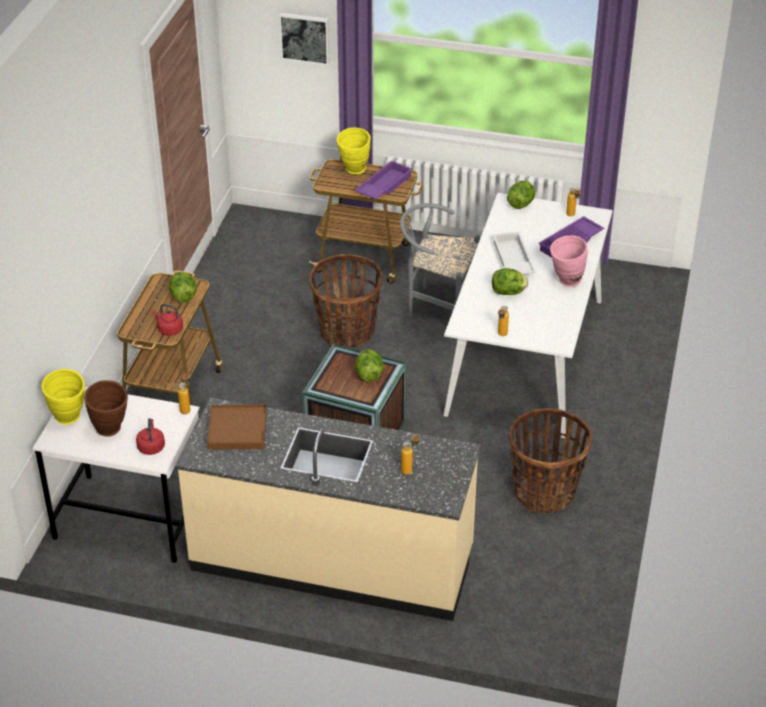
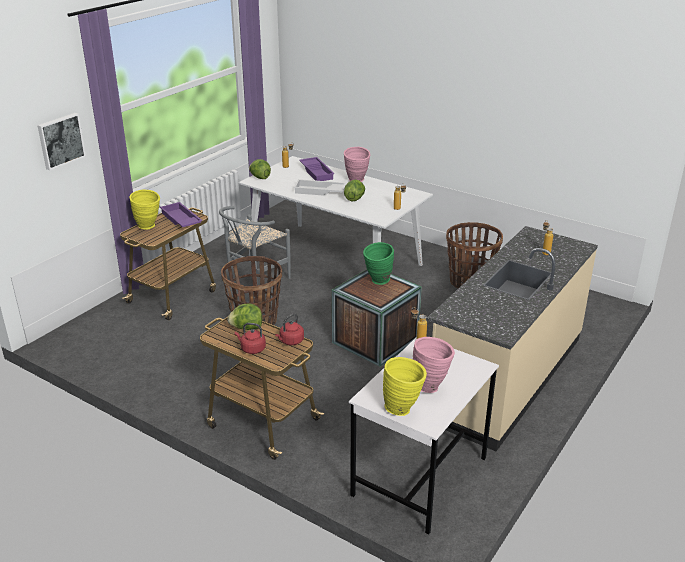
camera: 70 degrees left, 10 degrees down
brown vase [84,380,128,437] -> pink vase [413,337,455,393]
red kettle [136,418,165,455] -> red kettle moved to [235,323,266,354]
brown tray [207,405,267,450] -> none
lettuce [355,350,384,382] -> green vase [363,242,394,285]

